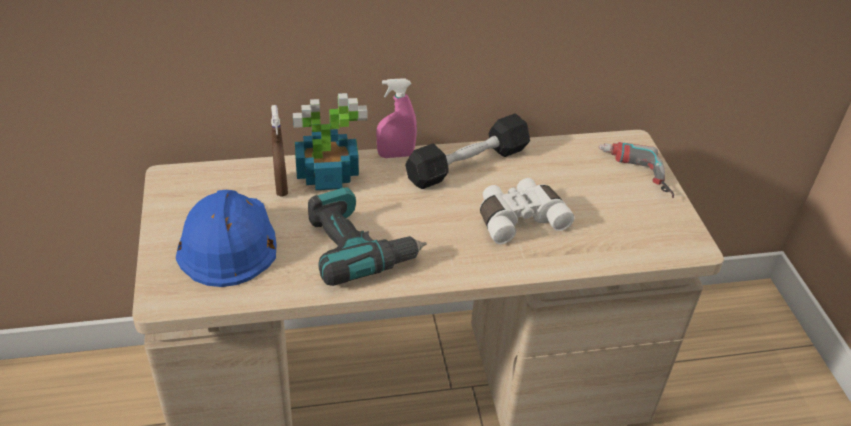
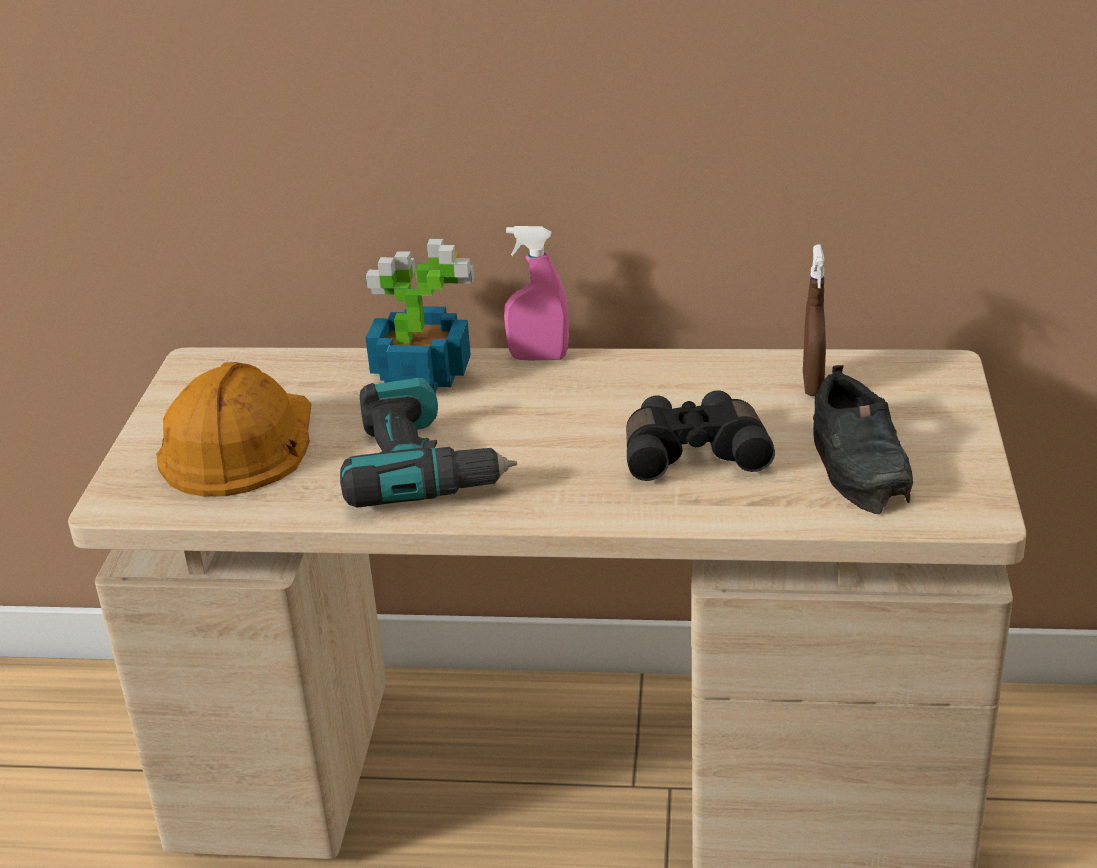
camera: 20 degrees right, 10 degrees down
blue hard hat [176,190,277,287] -> orange hard hat [156,362,311,497]
brown spray bottle [271,105,288,196] -> brown spray bottle moved to [803,245,826,396]
black dumbbell [405,114,530,189] -> none
white binoculars [480,178,575,244] -> black binoculars [626,390,775,481]
power drill [598,142,674,198] -> none
none -> black shoe [813,365,913,514]

